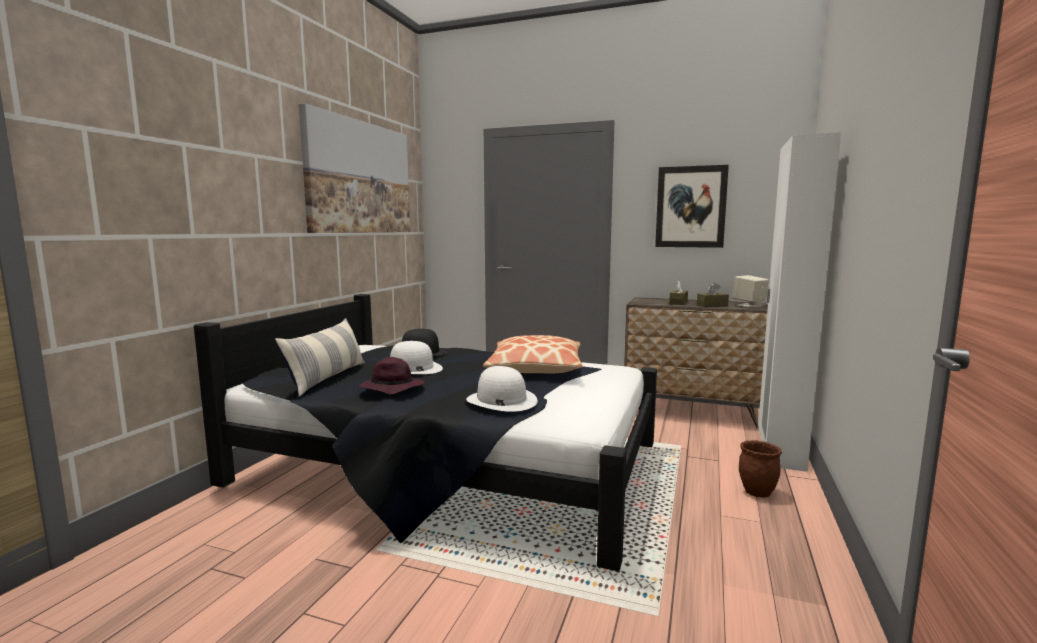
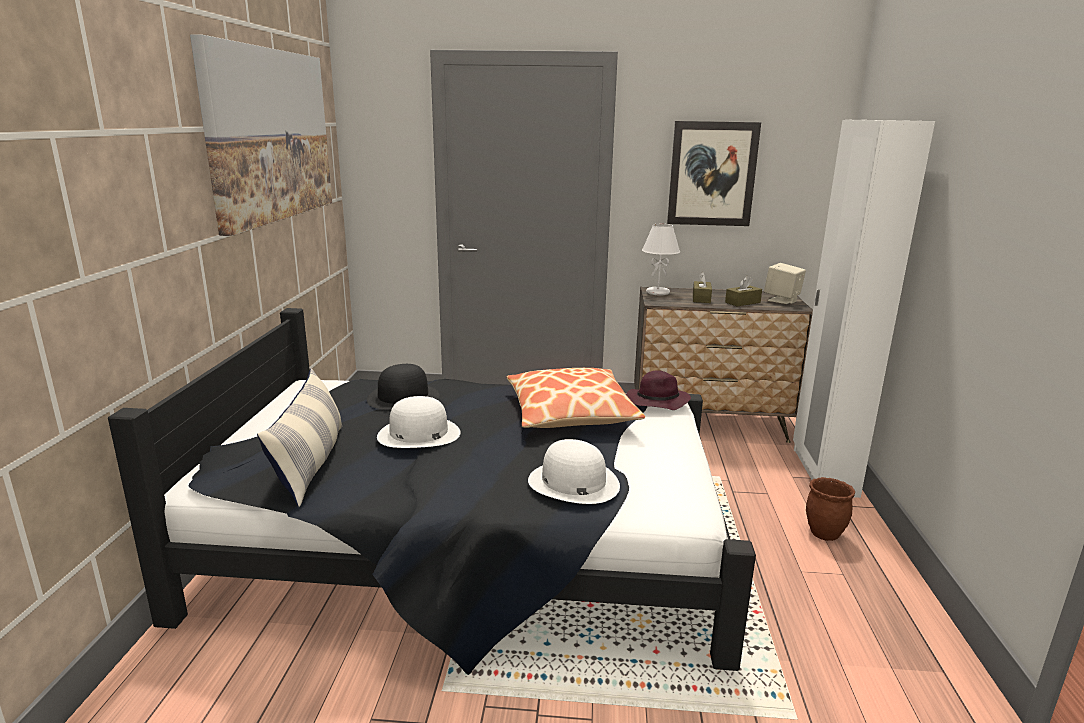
camera: 15 degrees left, 10 degrees up
purple hat [359,357,425,394] -> purple hat moved to [626,370,691,410]
none -> white table lamp [642,224,680,296]

